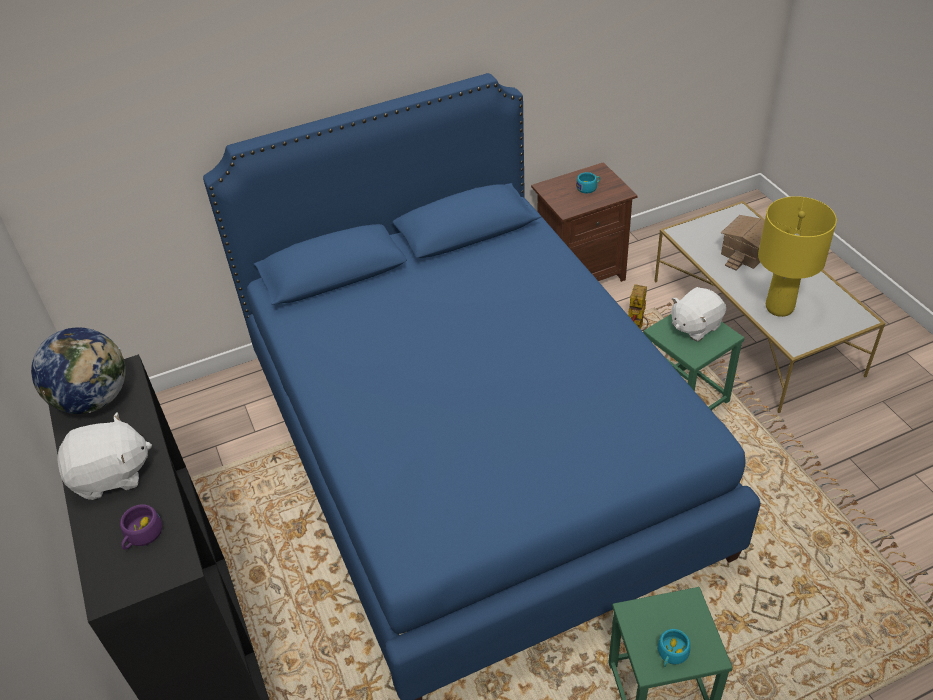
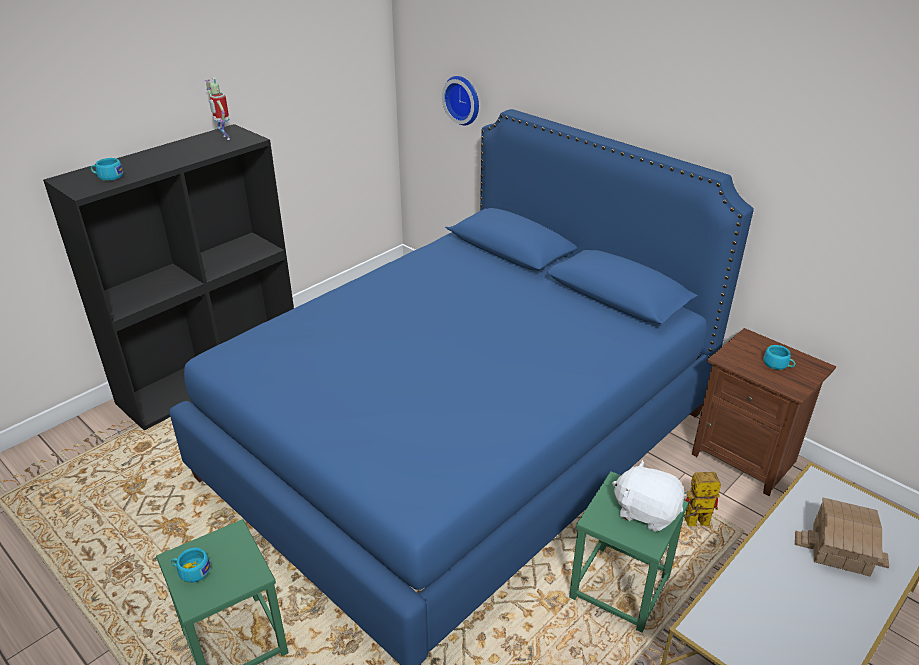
camera: 65 degrees right, 10 degrees down
globe [31,327,126,414] -> toy robot [205,77,230,140]
white plush toy [57,412,152,500] -> none
purple cup [120,505,162,550] -> turquoise cup [91,158,123,181]
yellow table lamp [758,196,837,317] -> none
none -> wall clock [442,76,479,126]

